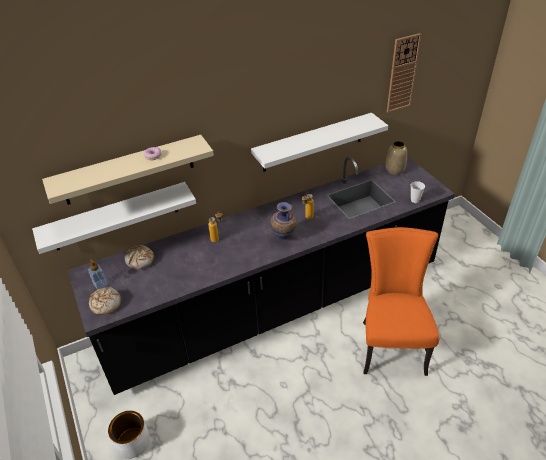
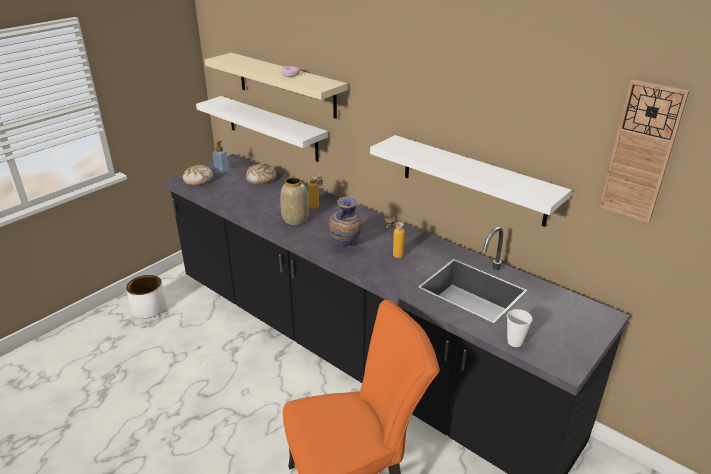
camera: 65 degrees right, 10 degrees down
vase [385,141,407,175] -> vase moved to [280,177,309,225]

